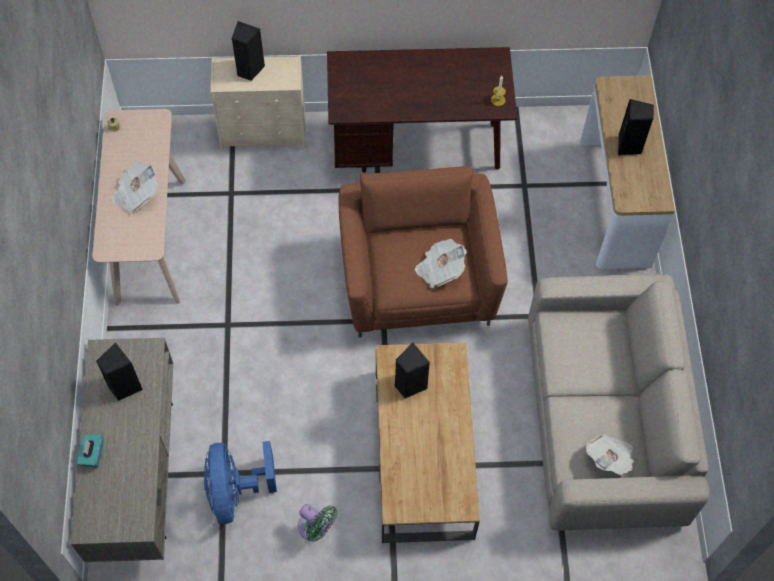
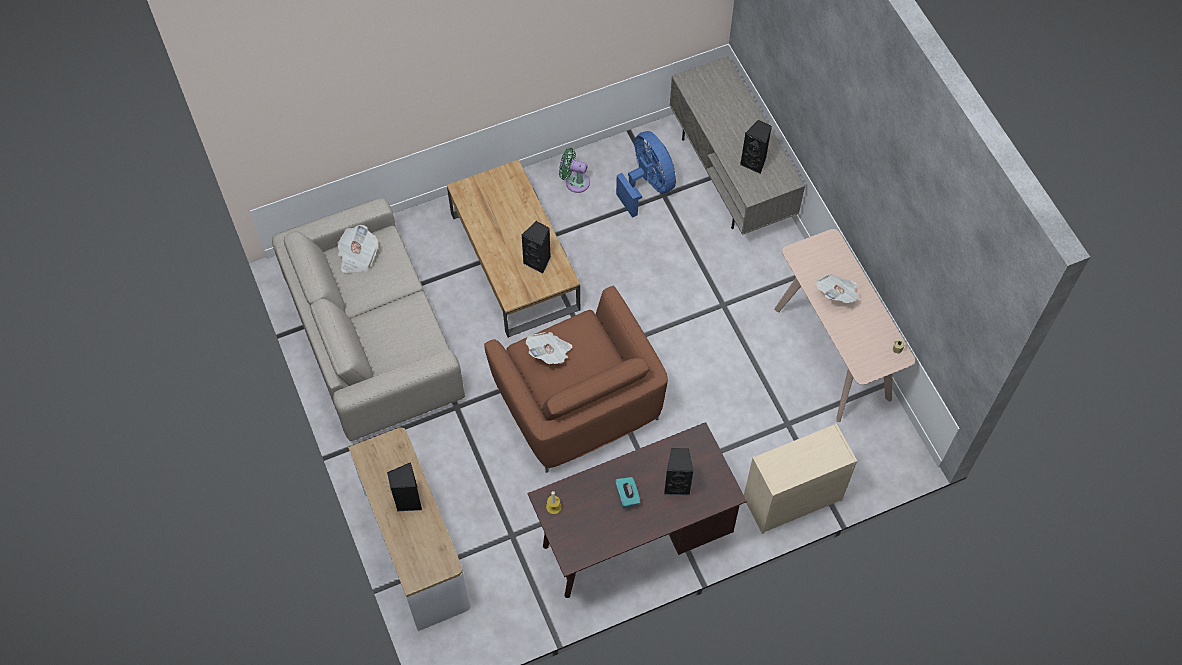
camera: 160 degrees right, 0 degrees up
turquoise tissue box [77,435,103,468] -> turquoise tissue box moved to [615,477,640,509]
black speaker [232,21,265,81] -> black speaker moved to [664,448,694,495]

